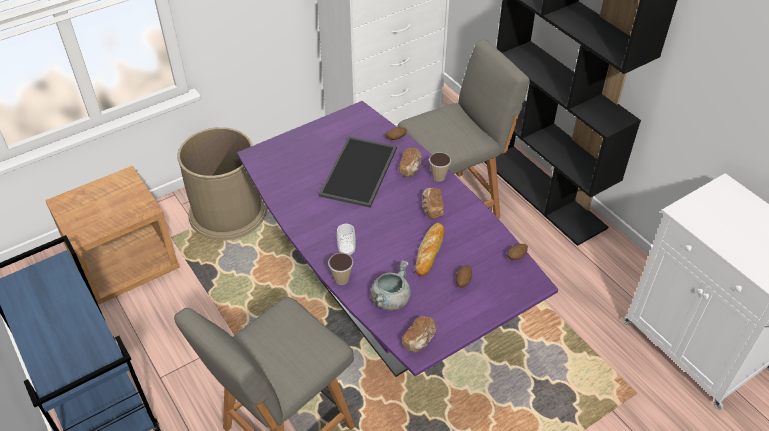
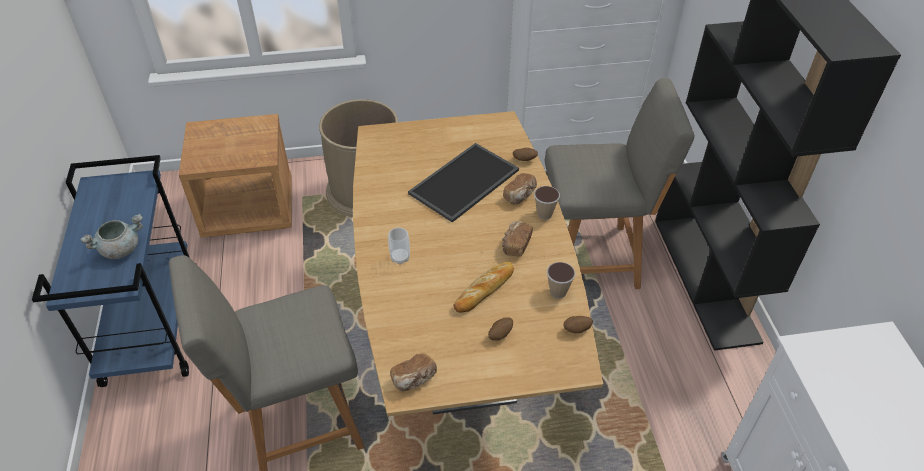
camera: 25 degrees right, 0 degrees up
purple dining table [237,101,558,377] -> brown dining table [353,111,603,416]
cup [328,253,353,285] -> cup moved to [547,262,575,298]
grey cooking pot [370,260,411,311] -> grey cooking pot moved to [80,213,143,259]

